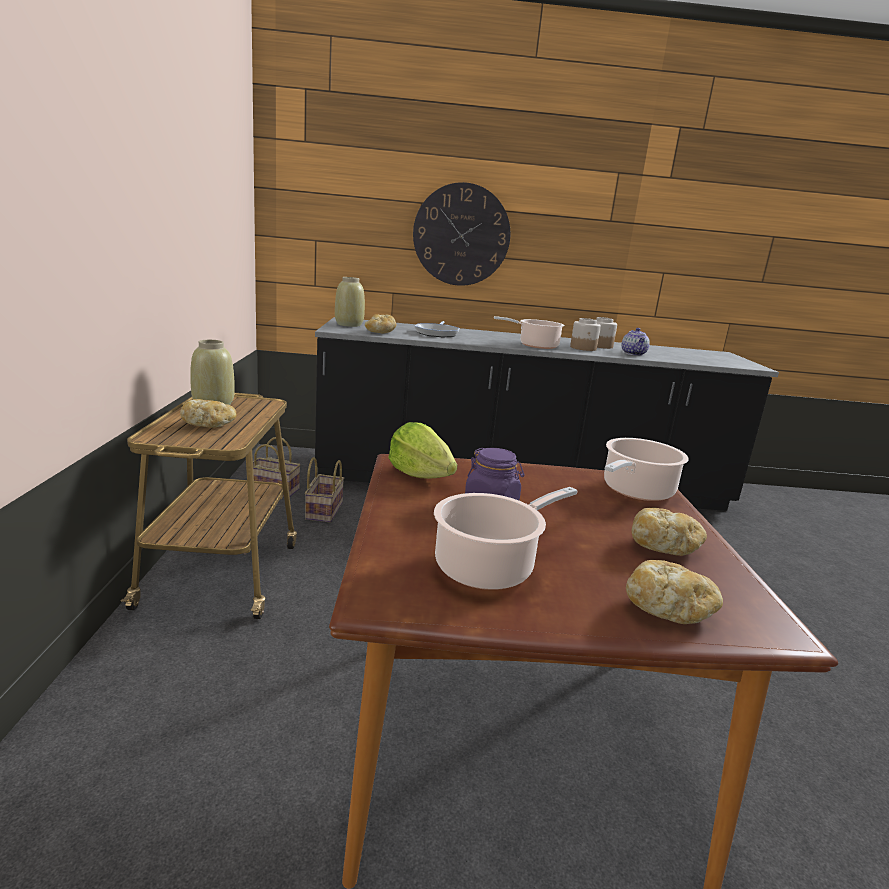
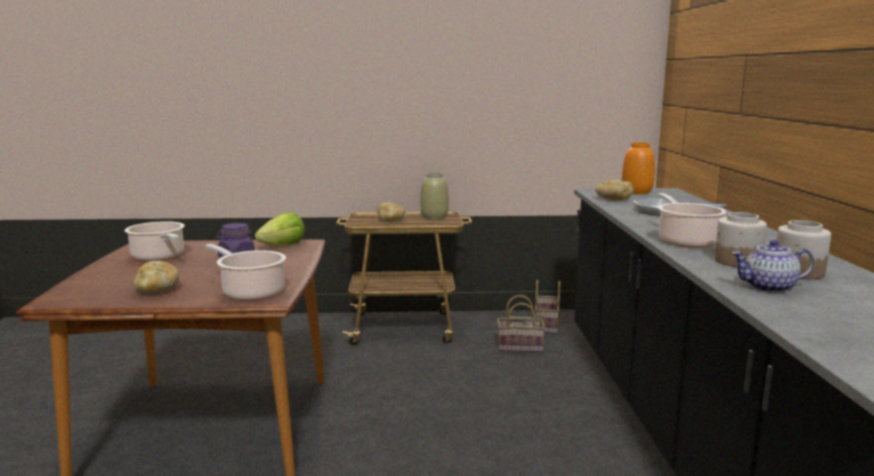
camera: 90 degrees right, 5 degrees down
beige vase [335,277,365,327] -> orange vase [622,142,655,194]
wall clock [413,182,510,286] -> none
bread [626,560,723,624] -> none

